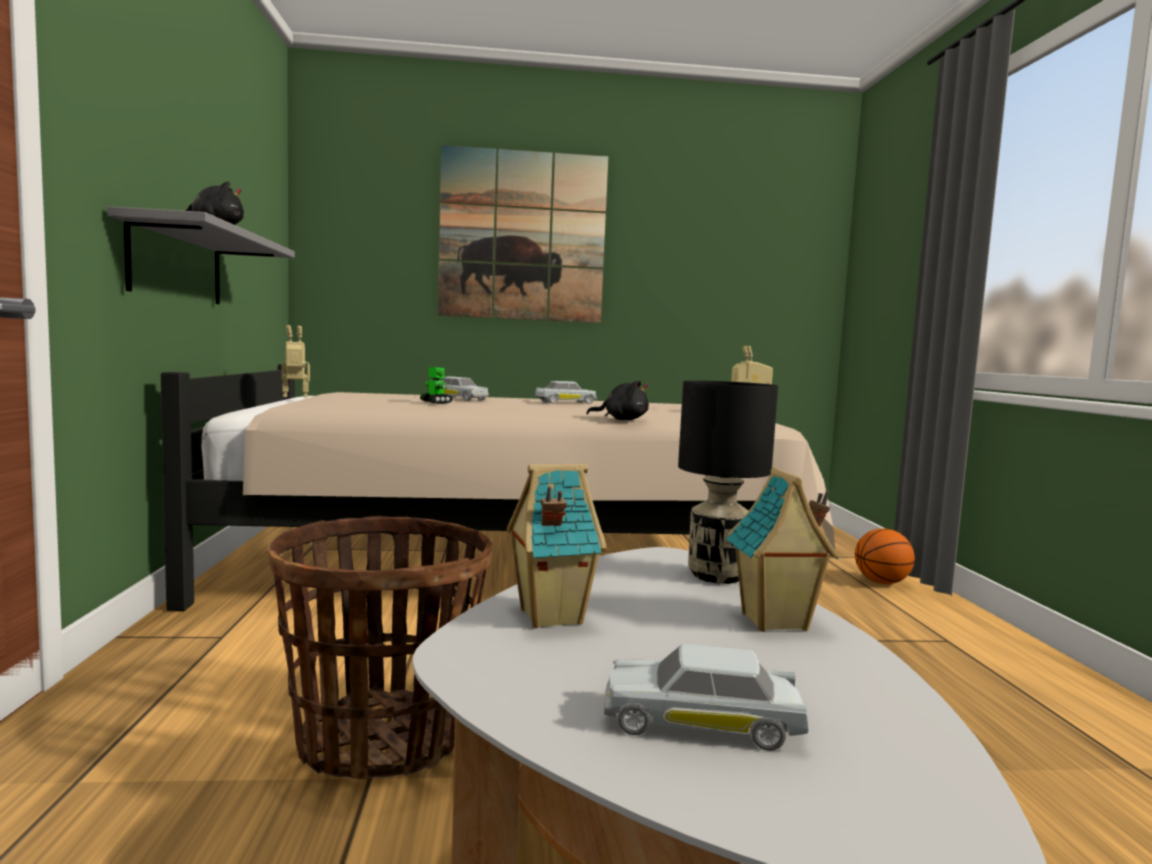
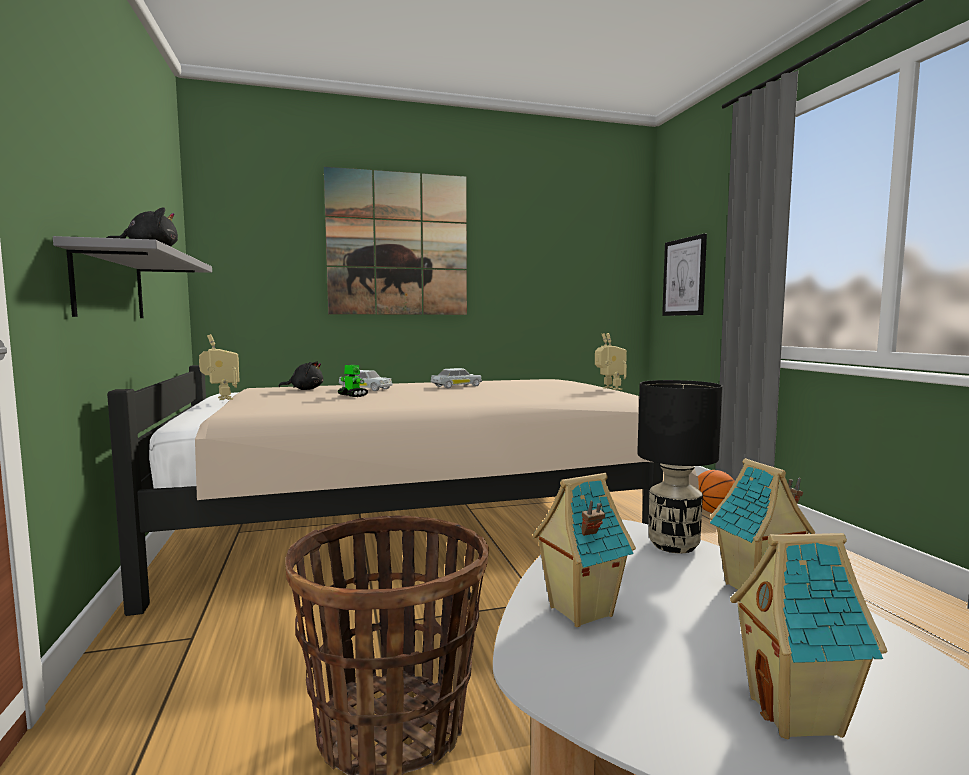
camera: 10 degrees left, 0 degrees up
toy robot [282,325,310,398] -> toy robot turned 90 degrees clockwise [199,334,240,400]
black plush toy [586,381,649,420] -> black plush toy moved to [278,361,323,390]
white toy car [604,644,809,751] -> toy house [730,533,888,740]
none -> picture [662,234,707,316]

